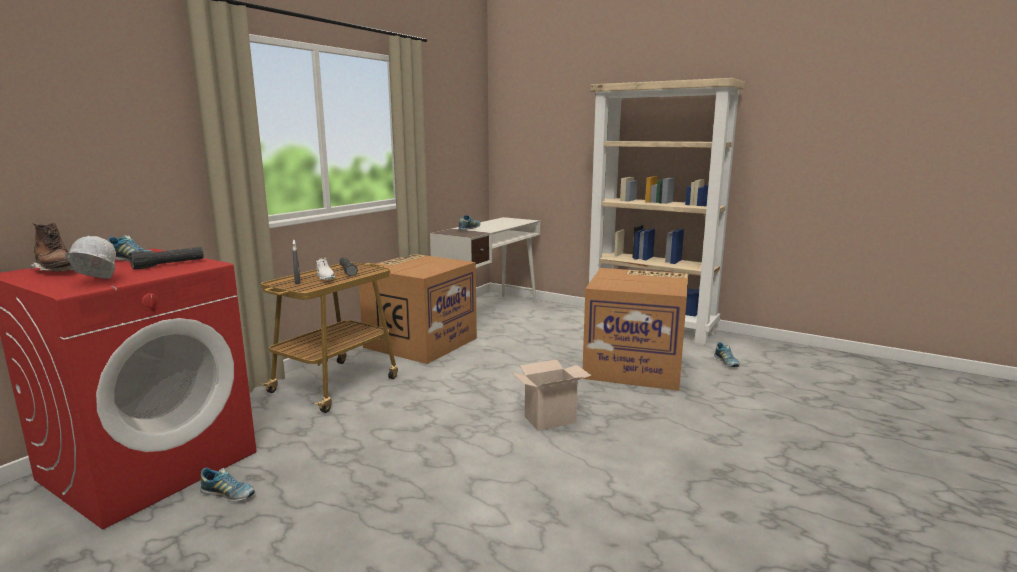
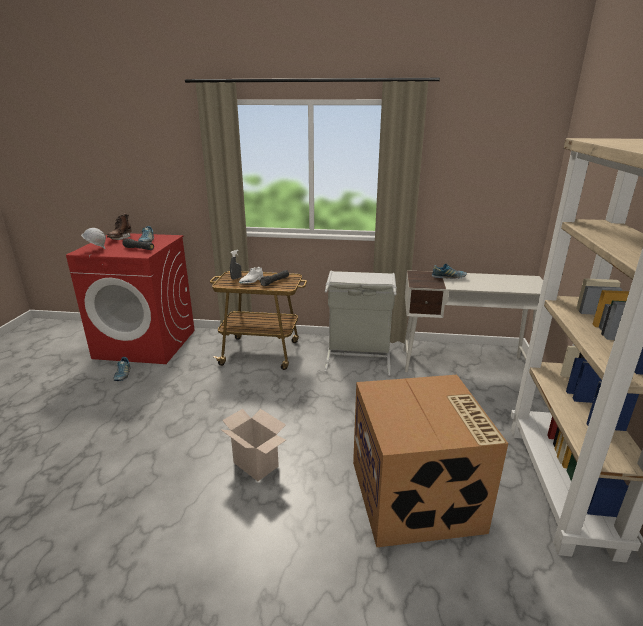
camera: 65 degrees right, 10 degrees up
cardboard box [359,254,477,364] -> grey laundry basket [325,270,397,376]
shoe [714,342,740,367] -> none

